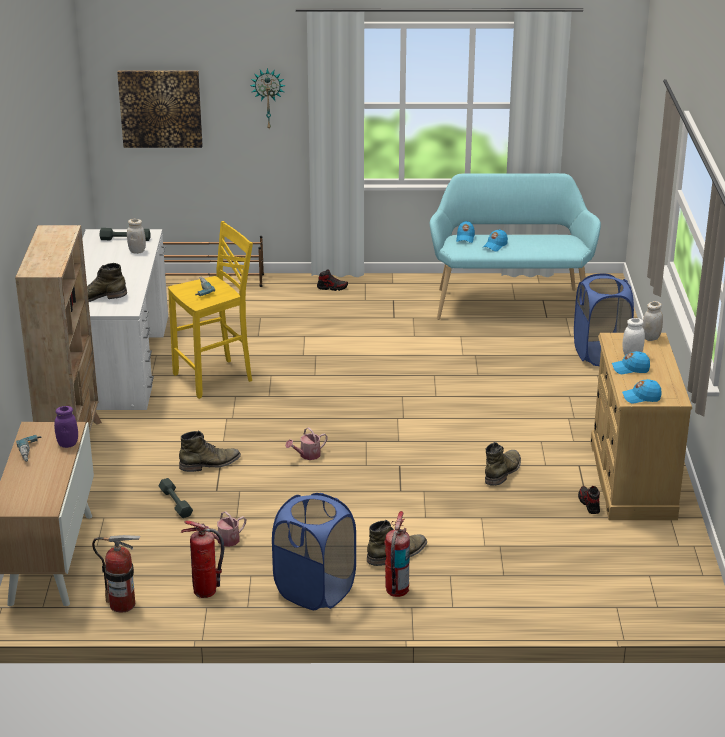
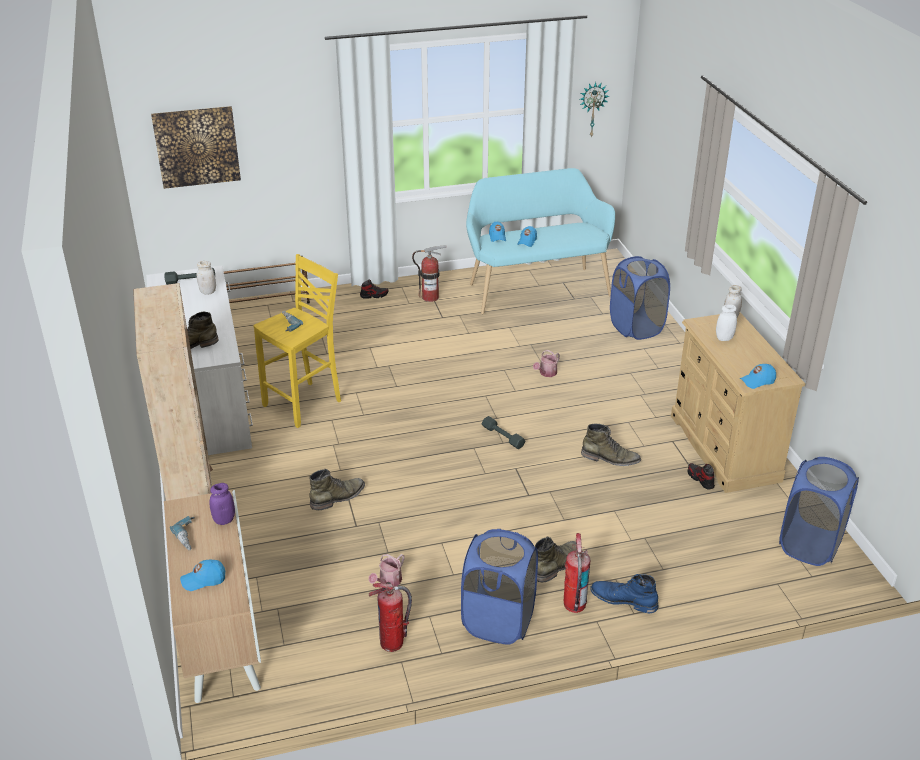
camera: 15 degrees left, 5 degrees up
fire extinguisher [92,535,141,612] -> fire extinguisher moved to [412,245,447,302]
grey dumbbell [158,478,193,518] -> grey dumbbell moved to [482,416,525,449]
wall clock [250,68,286,128] -> wall clock moved to [580,82,609,138]
watering can [285,427,328,460] -> watering can moved to [533,350,560,377]
green boot [485,442,521,486] -> green boot turned 90 degrees clockwise [581,423,641,466]
blue cap [612,351,650,374] -> blue cap moved to [180,559,225,591]
none -> blue boot [590,574,659,613]
none -> blue laundry basket [779,457,859,566]

